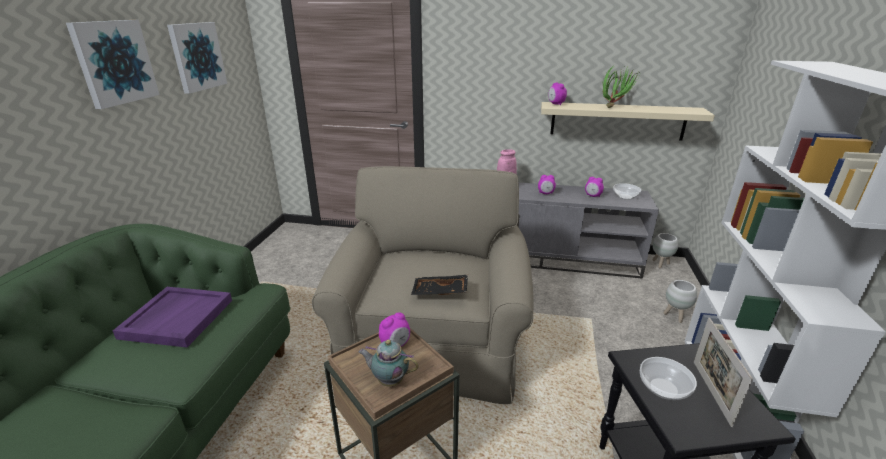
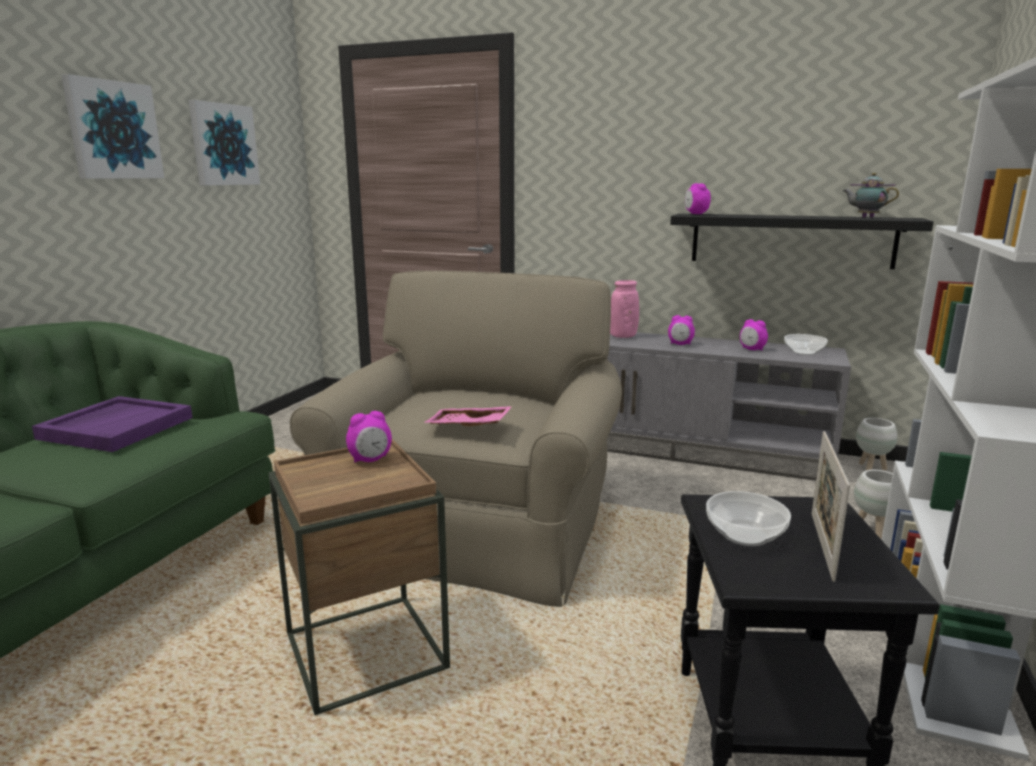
camera: 10 degrees right, 10 degrees down
teapot [359,340,419,386] -> teapot moved to [843,173,899,218]
black tray [411,275,468,295] -> pink tray [424,406,513,426]
beige shelf [541,102,715,140] -> black shelf [670,214,934,269]
potted plant [602,66,641,108] -> none

